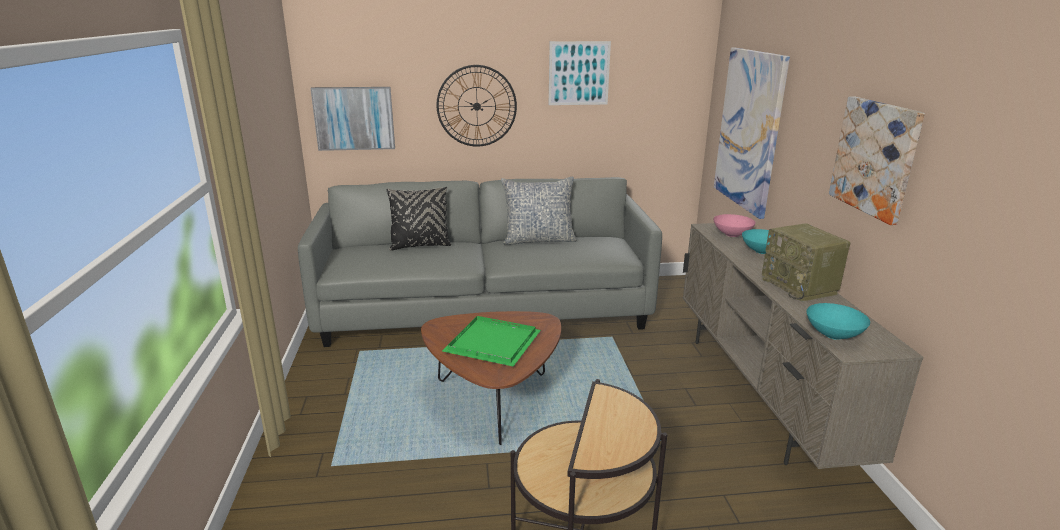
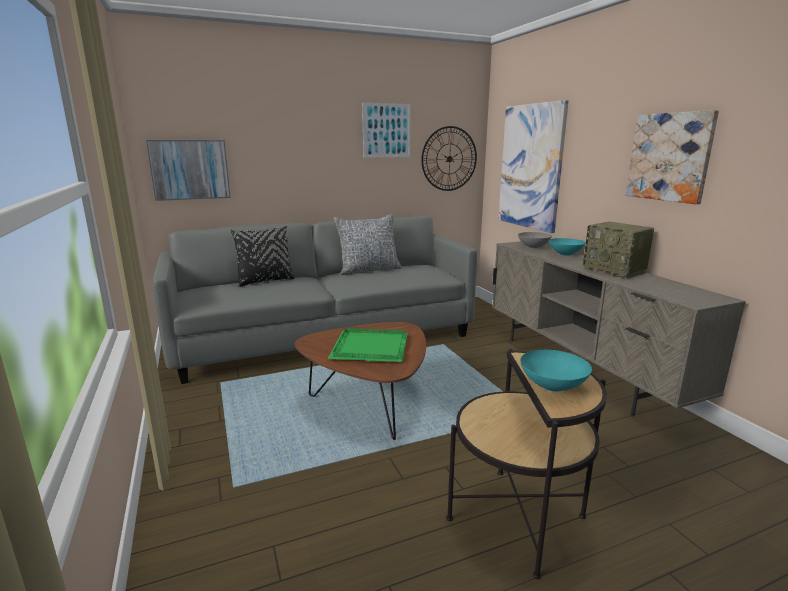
camera: 15 degrees left, 5 degrees down
wall clock [437,65,517,147] -> wall clock moved to [421,126,477,191]
pink bowl [713,214,756,237] -> grey bowl [518,232,552,248]
turquoise bowl [806,303,870,340] -> turquoise bowl moved to [520,350,592,392]

